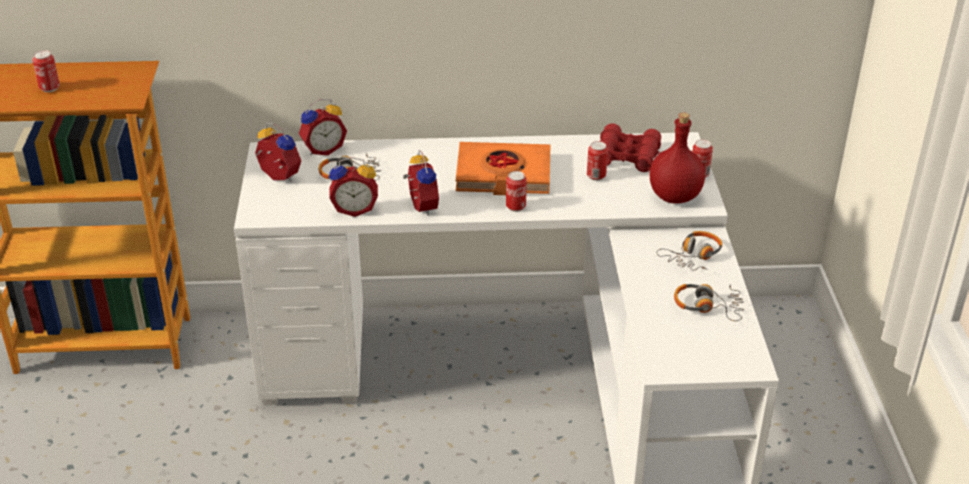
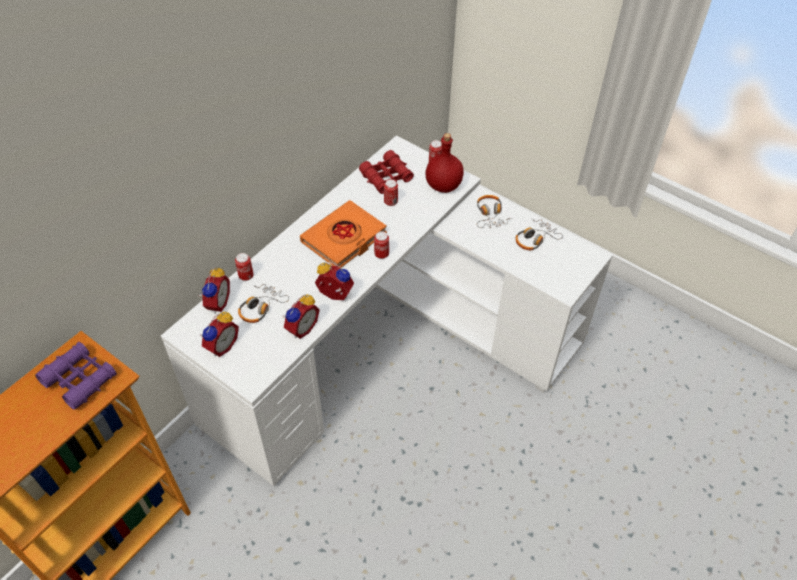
camera: 50 degrees left, 15 degrees up
can [32,50,60,92] -> can moved to [235,253,254,281]
alarm clock [255,123,301,182] -> alarm clock turned 135 degrees clockwise [200,312,239,357]
none -> purple binoculars [35,342,117,410]

